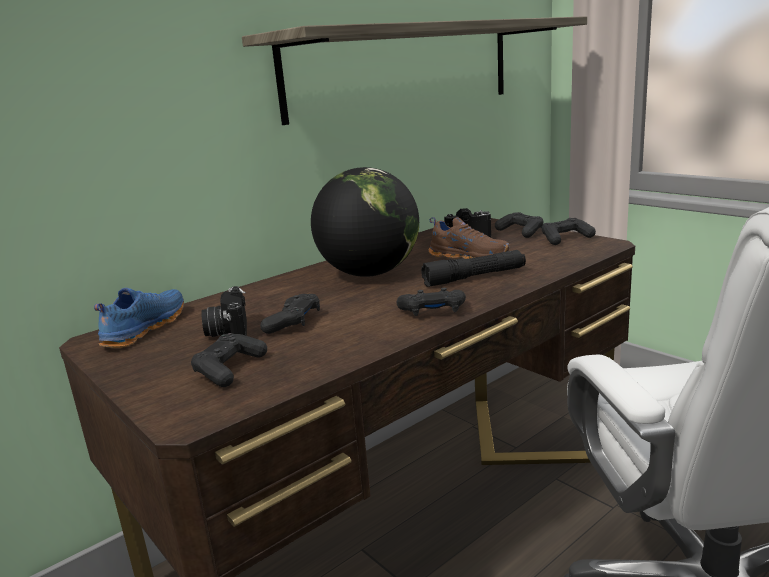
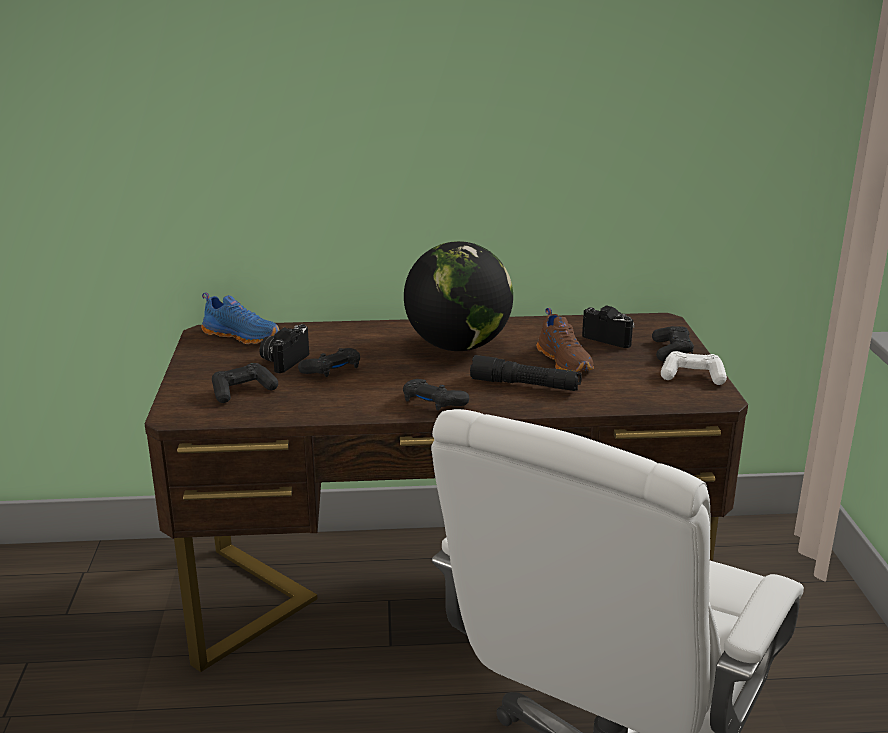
camera: 35 degrees right, 5 degrees up
blue shoe [94,288,184,348] -> blue shoe turned 60 degrees clockwise [201,292,279,344]
shelf [242,16,587,125] -> none
black game controller [541,218,596,245] -> white game controller [661,351,727,385]

